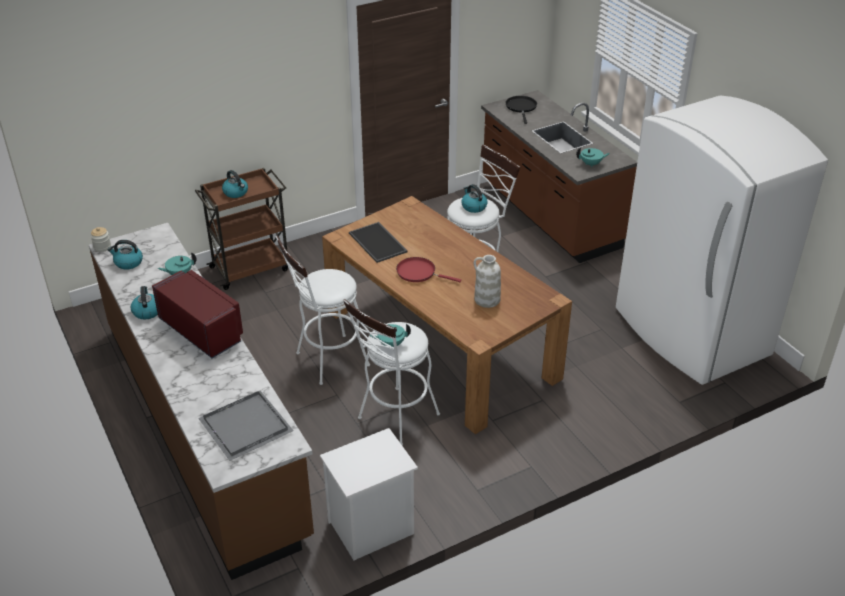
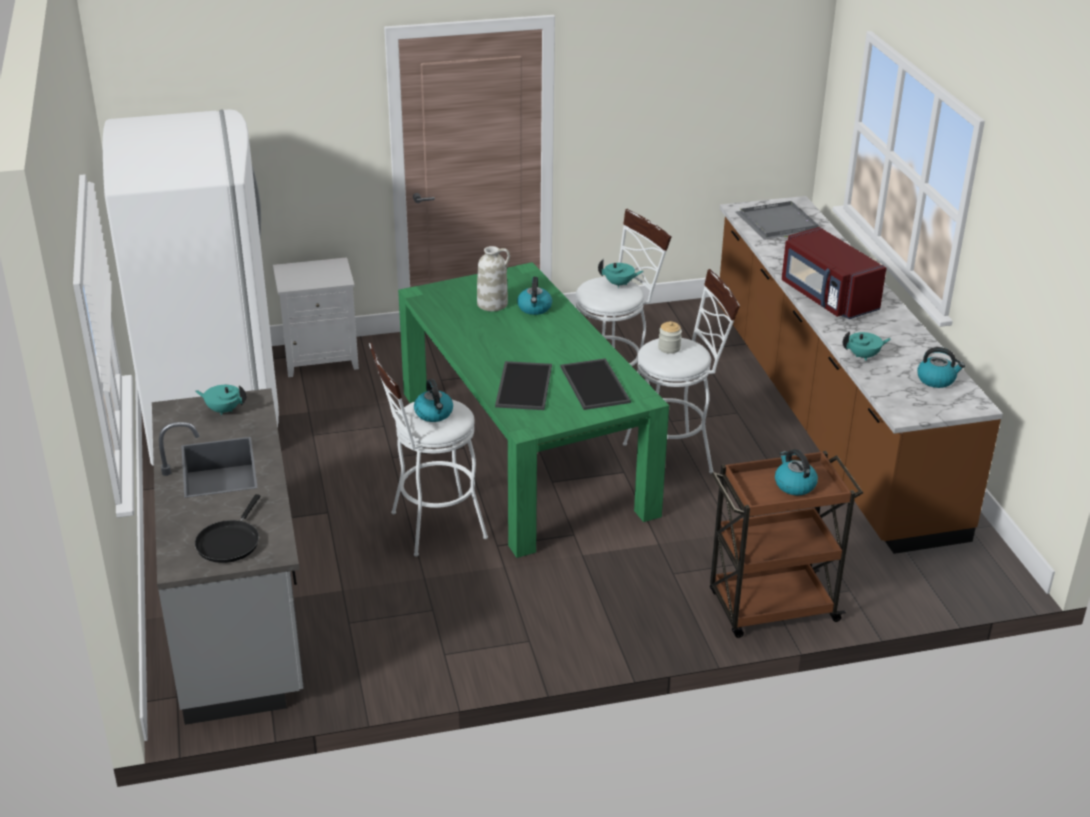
camera: 165 degrees left, 5 degrees down
jar [90,227,111,252] -> jar moved to [658,321,682,354]
kettle [131,286,158,319] -> kettle moved to [517,277,552,315]
white nightstand [320,428,418,560] -> white nightstand moved to [273,257,359,377]
brown dining table [322,196,572,434] -> green dining table [398,262,669,558]
red frying pan [396,257,461,282] -> none
brown counter [481,90,637,263] -> grey counter [152,388,304,725]
none -> tray [495,361,552,410]

